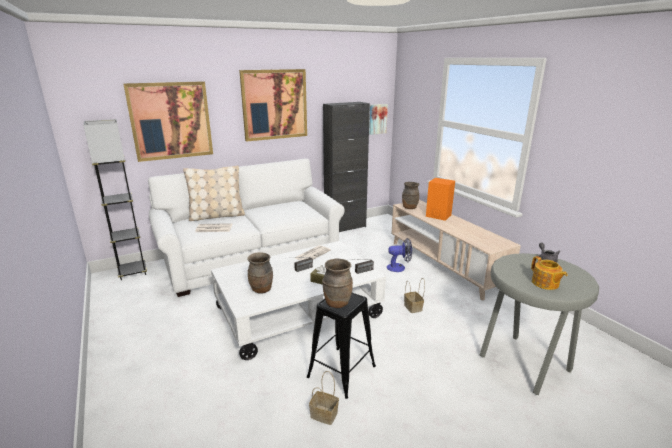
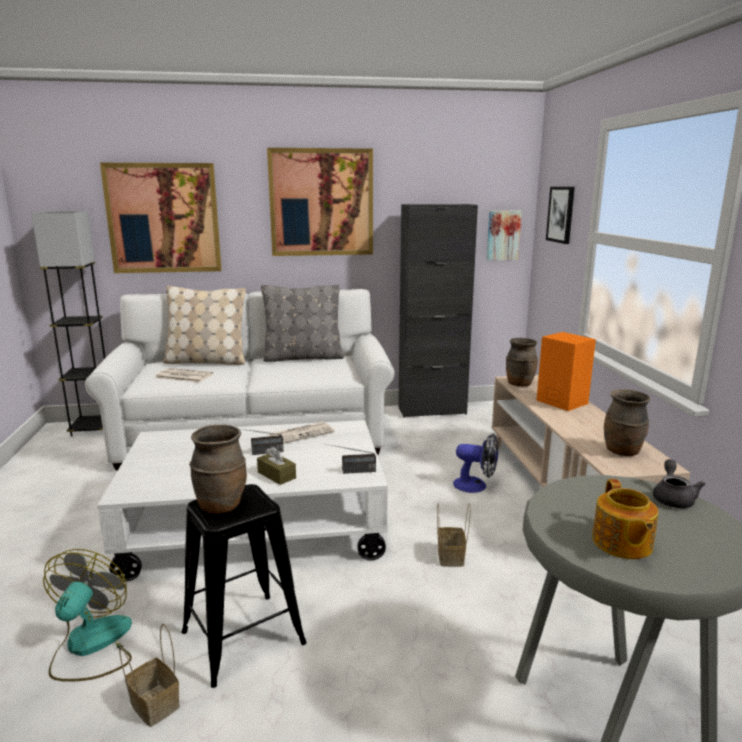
camera: 20 degrees right, 5 degrees down
brown vase [247,252,273,293] -> brown vase moved to [604,389,650,456]
none -> fan [43,549,132,682]
none -> grey pillow [261,285,344,362]
none -> picture [546,187,575,244]

